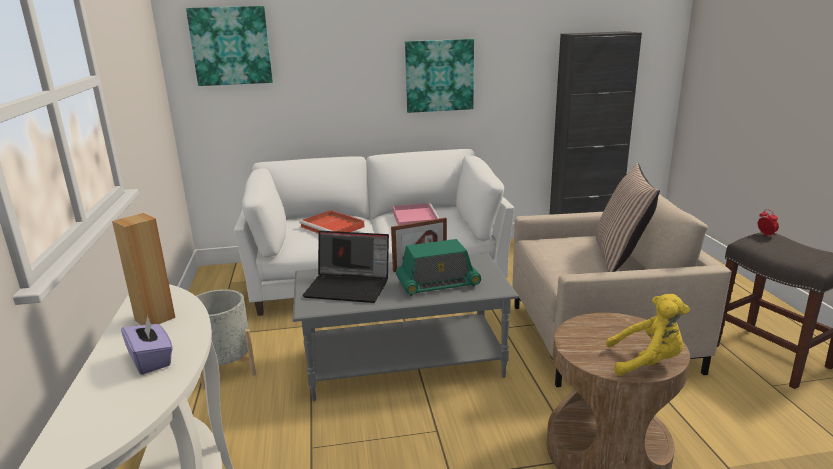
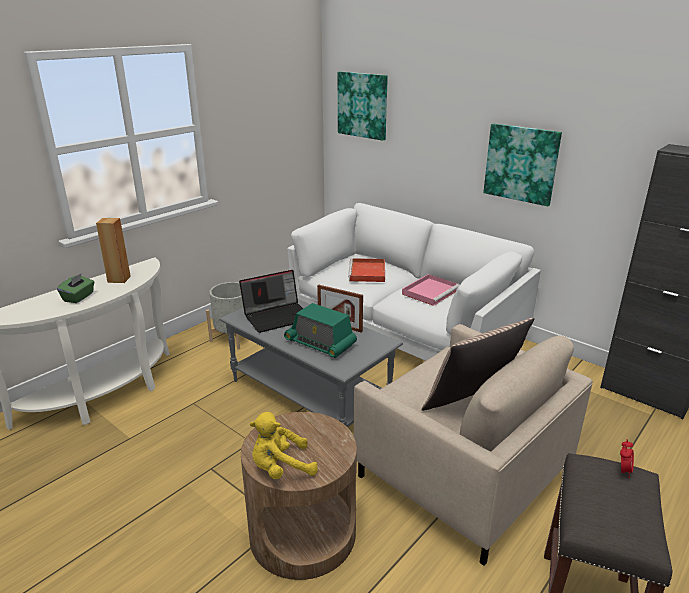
camera: 50 degrees right, 5 degrees up
purple tissue box [121,315,173,375] -> green tissue box [57,273,94,303]
laptop [302,231,389,303] -> laptop turned 90 degrees counterclockwise [239,270,303,333]
yellow plush toy [606,294,690,376] -> yellow plush toy turned 105 degrees clockwise [250,412,318,479]

